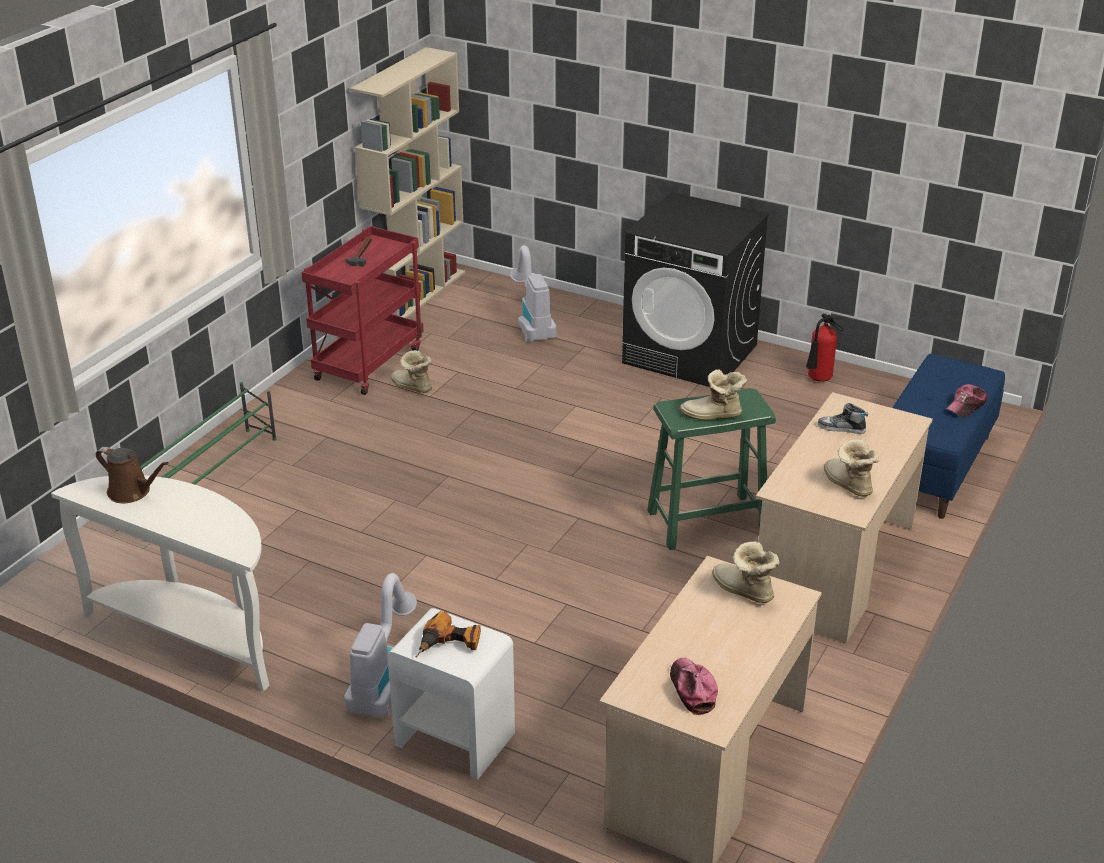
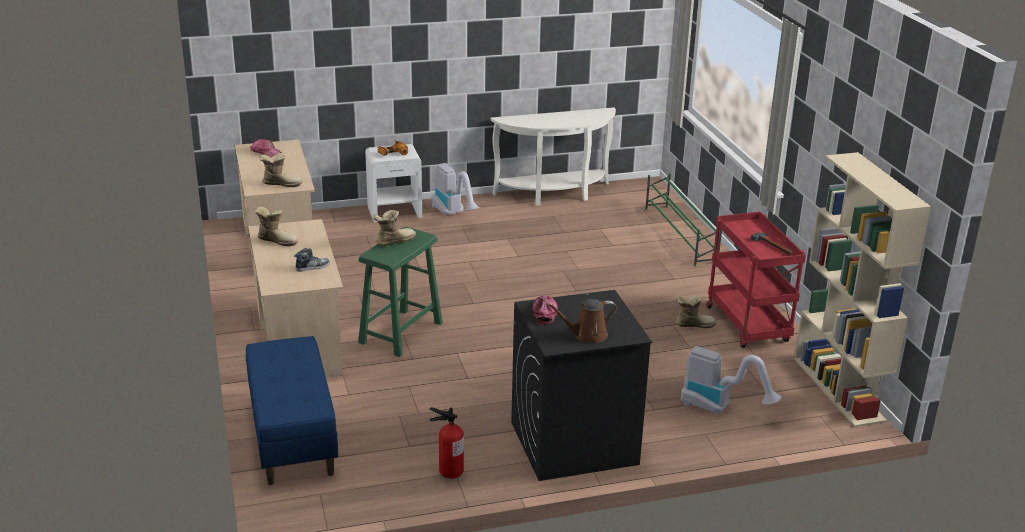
camera: 135 degrees right, 5 degrees down
brown watering can [96,447,169,503] -> brown watering can moved to [547,299,617,343]
cap [946,384,987,418] -> cap moved to [532,295,558,325]

